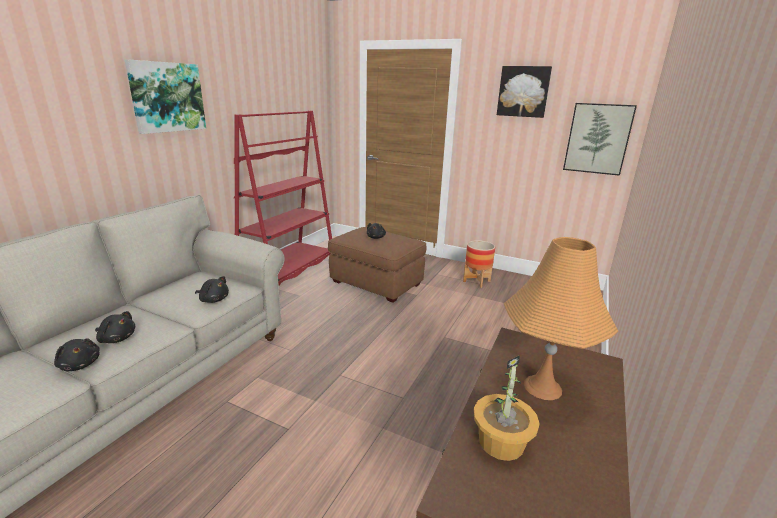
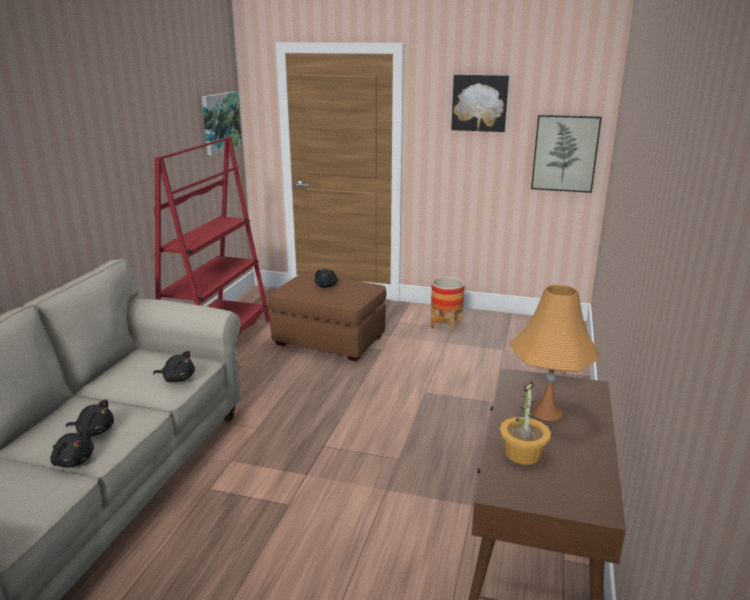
camera: 10 degrees left, 0 degrees up
picture [125,59,206,134] -> picture moved to [202,91,242,155]

